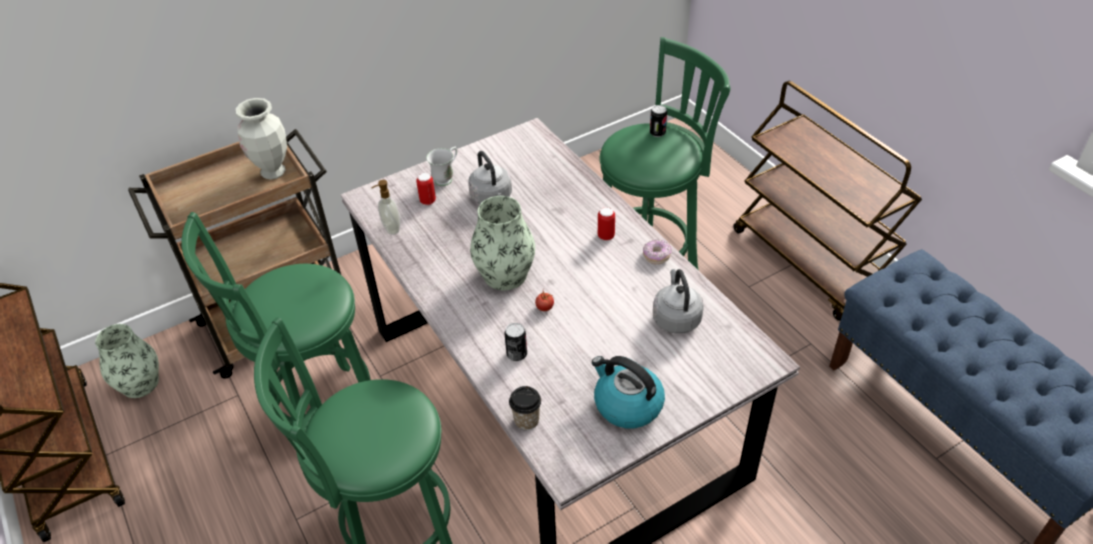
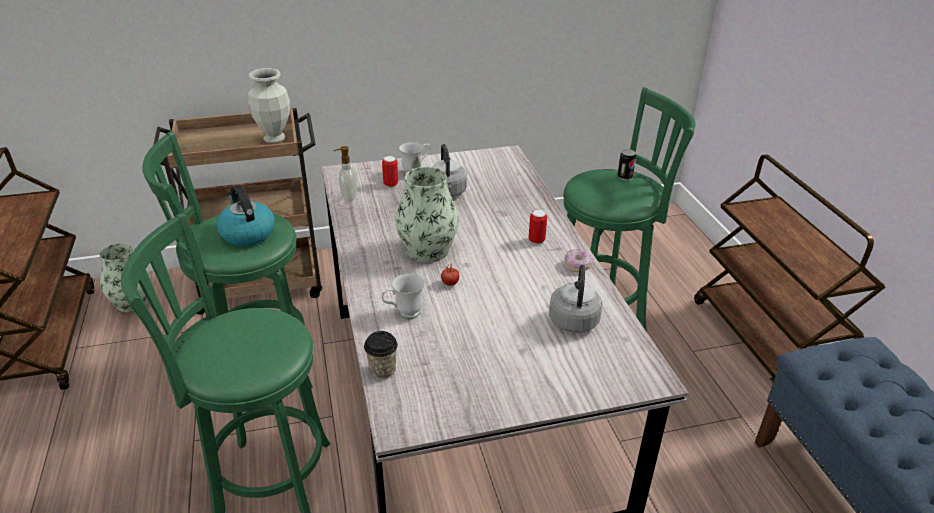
camera: 15 degrees right, 10 degrees down
can [504,323,527,361] -> white mug [381,273,425,319]
kettle [592,356,665,428] -> kettle moved to [217,185,275,246]

